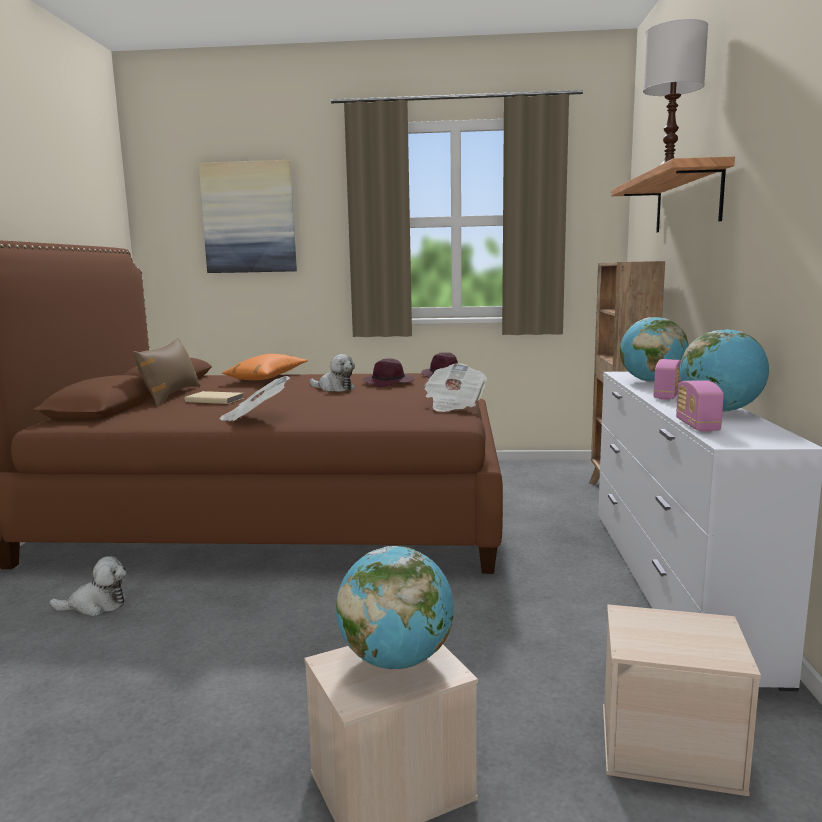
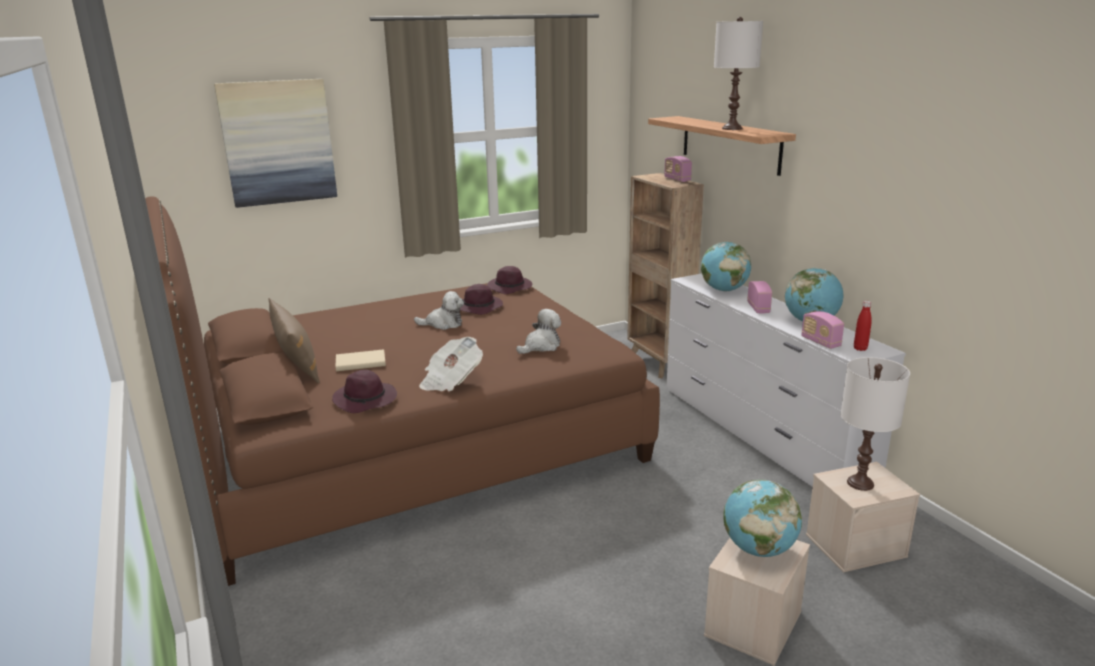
camera: 30 degrees left, 10 degrees up
plush toy [50,556,127,616] -> plush toy moved to [516,309,561,354]
orange pillow [222,354,308,380] -> none
newspaper [424,363,488,412] -> none
none -> purple hat [332,370,397,413]
none -> radio [664,156,692,182]
none -> white table lamp [840,357,910,491]
none -> red bottle [854,301,872,351]

